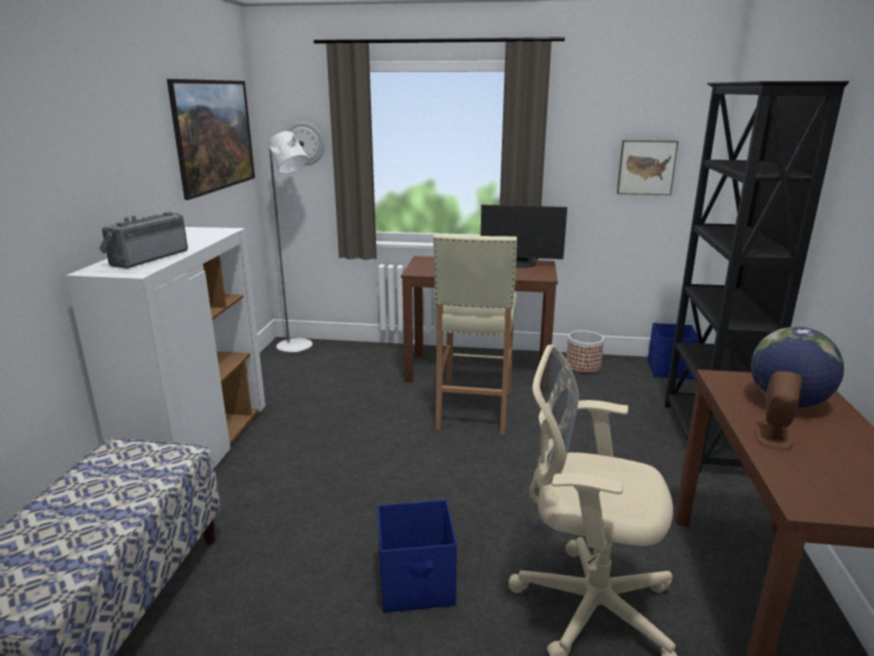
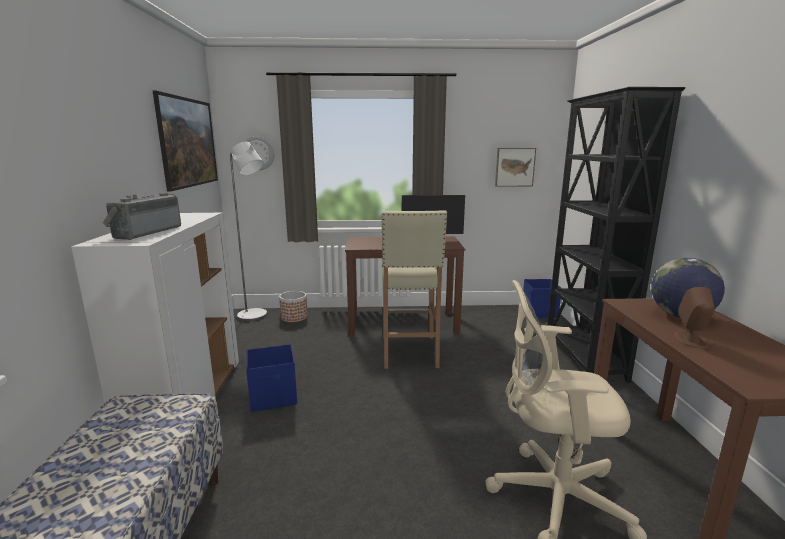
camera: 10 degrees left, 5 degrees down
blue storage box [378,500,457,612] -> blue storage box moved to [246,344,297,412]
planter [566,330,604,373] -> planter moved to [279,291,308,323]

